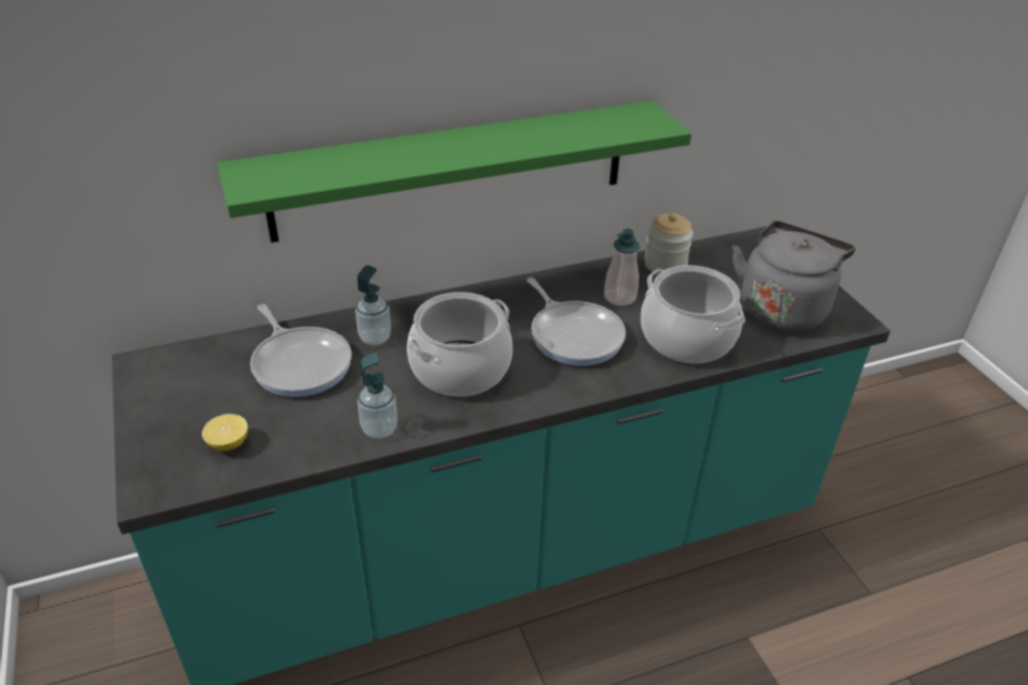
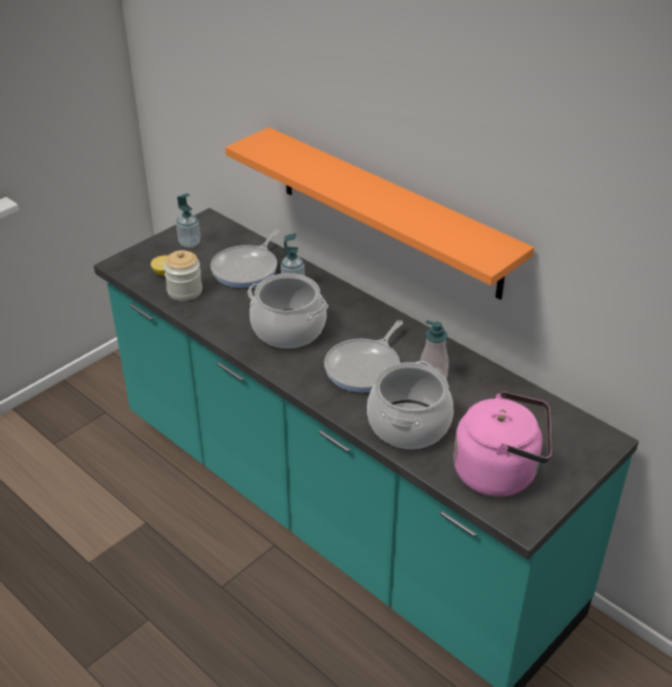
camera: 65 degrees right, 0 degrees up
green shelf [217,101,692,243] -> orange shelf [225,127,534,300]
soap dispenser [357,353,398,439] -> soap dispenser moved to [176,193,200,248]
jar [644,213,693,272] -> jar moved to [164,250,202,301]
grey kettle [732,221,856,332] -> pink kettle [453,391,552,497]

